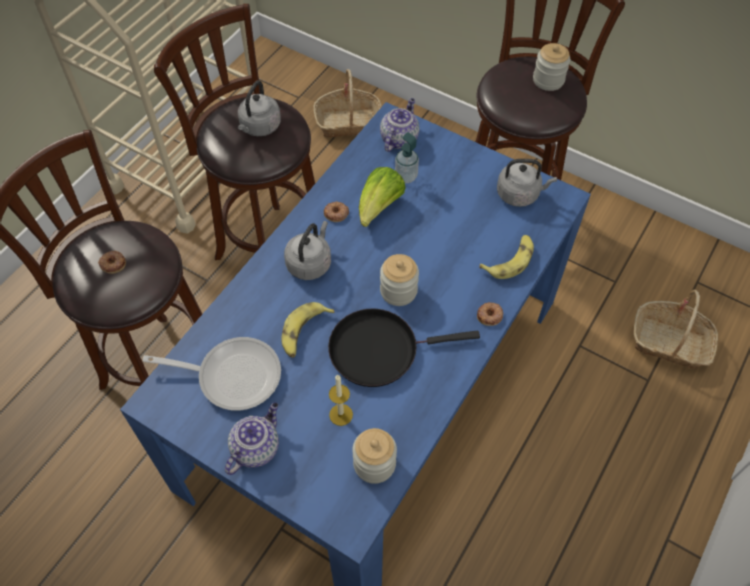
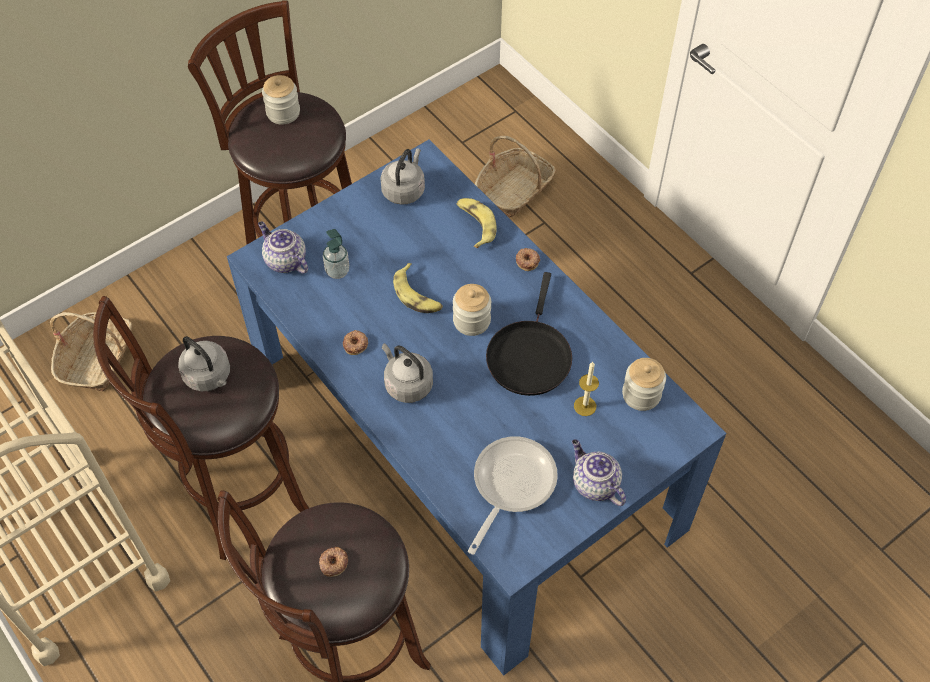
camera: 70 degrees left, 0 degrees up
banana [281,302,335,358] -> banana moved to [393,263,443,313]
lettuce [359,167,406,227] -> none

